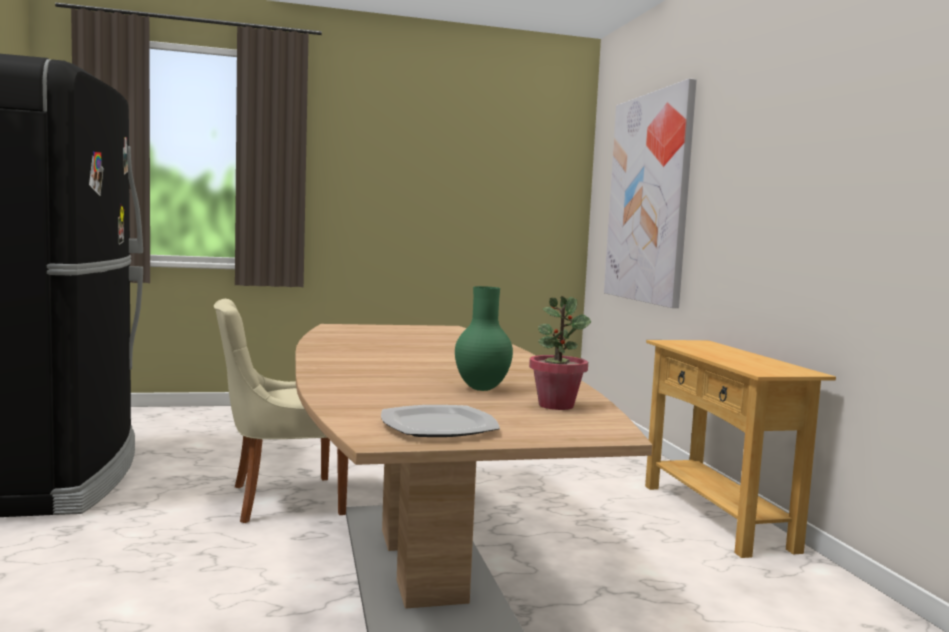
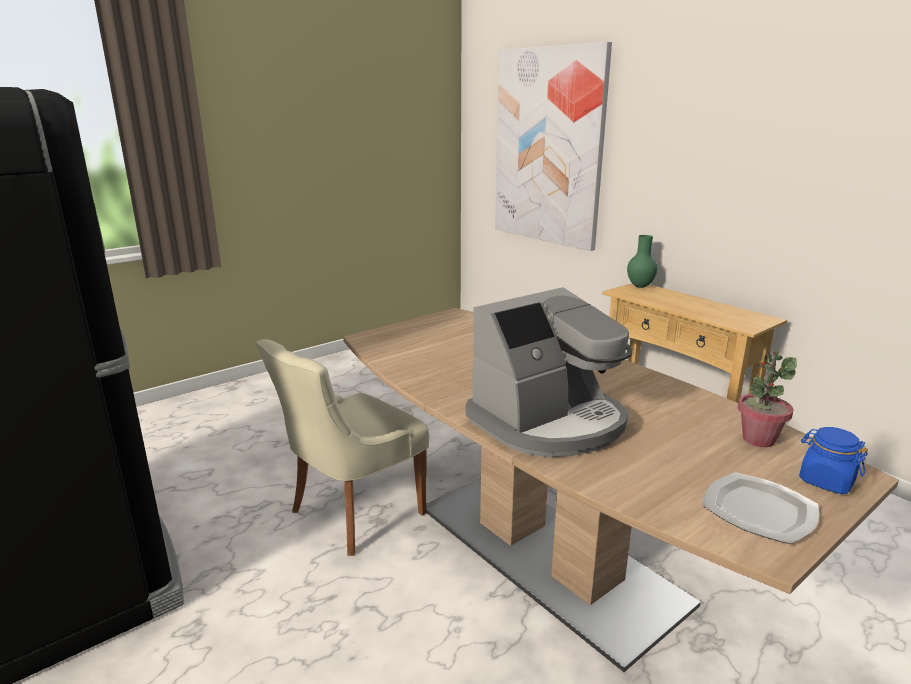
camera: 25 degrees left, 15 degrees up
green vase [455,286,513,391] -> green vase moved to [627,235,658,288]
none -> coffee machine [466,287,632,457]
none -> blue jar [799,427,868,494]

